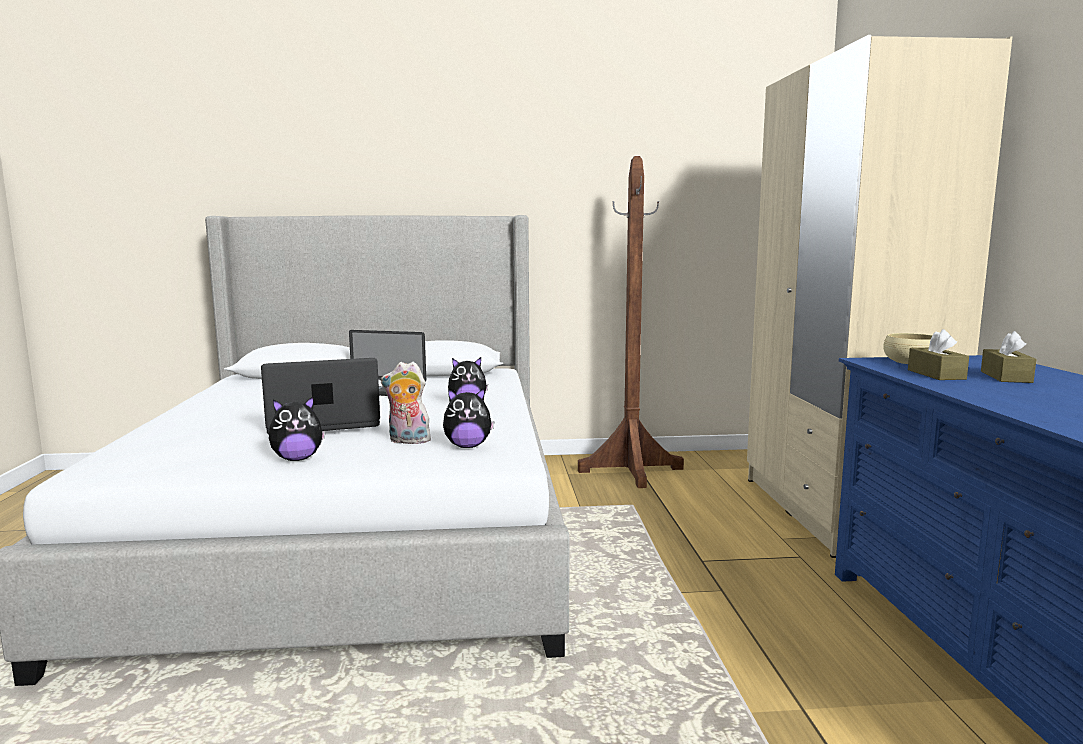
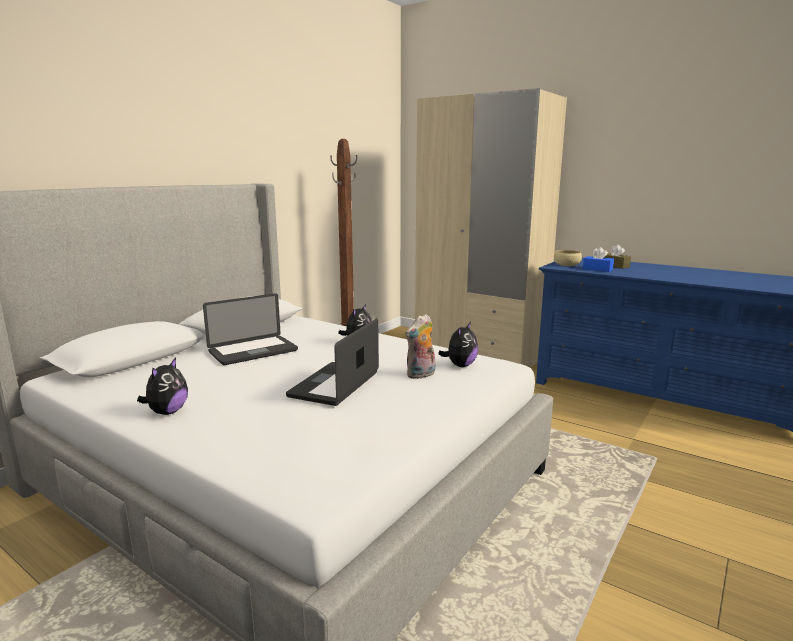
camera: 50 degrees left, 5 degrees up
plush toy [269,396,326,461] -> plush toy moved to [137,357,188,415]
brown tissue box [908,329,969,380] -> blue tissue box [583,247,614,272]

